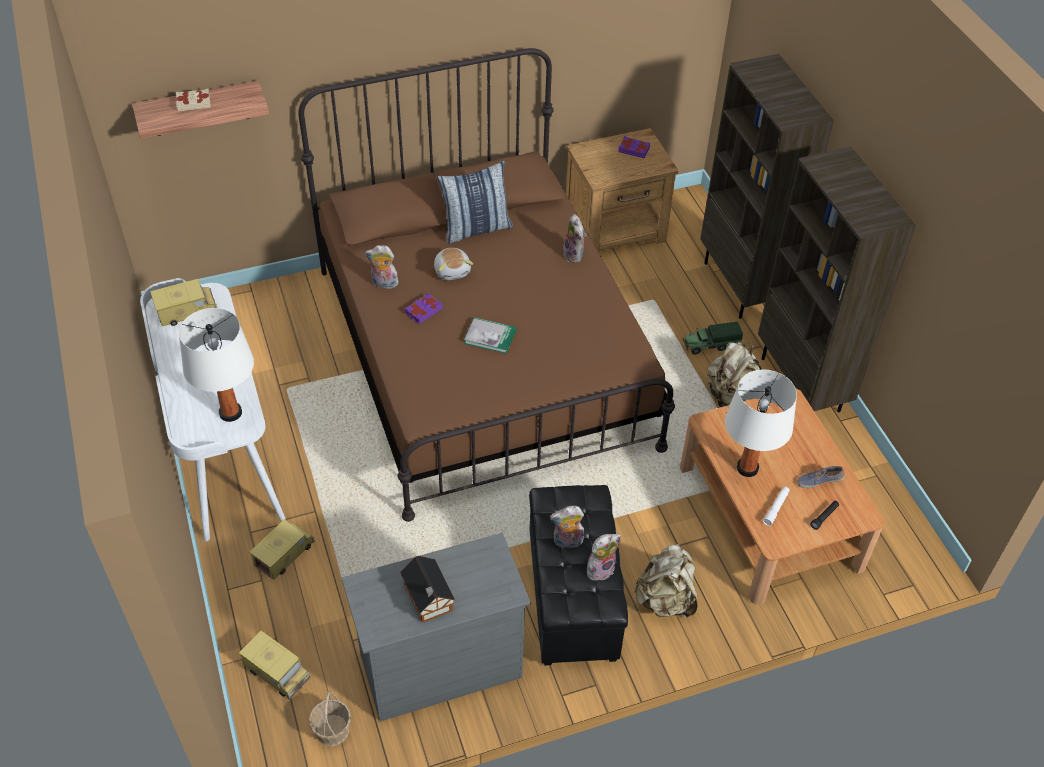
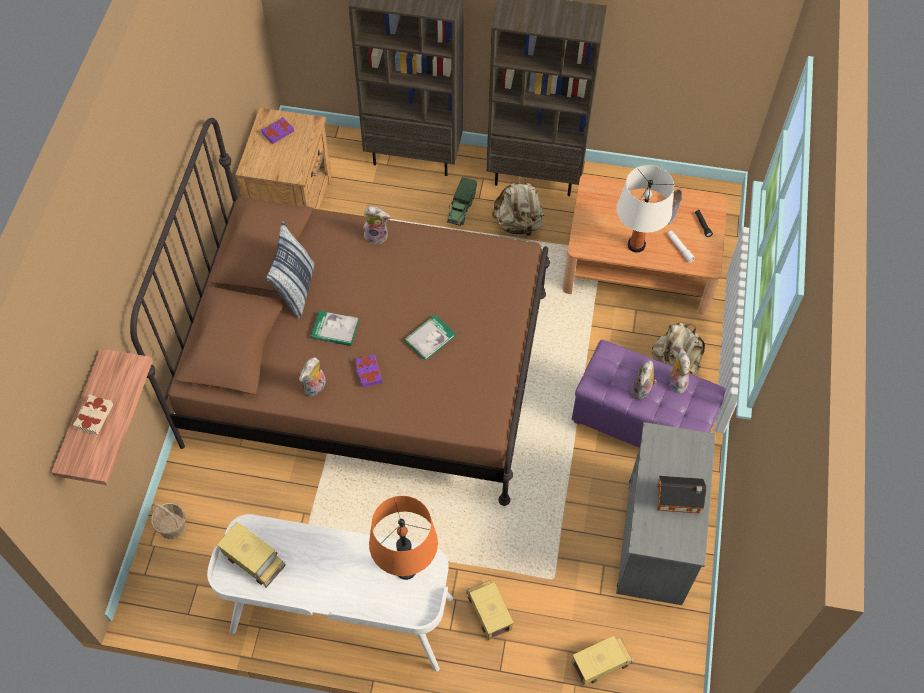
camera: 60 degrees left, 10 degrees up
toy truck [150,279,217,326] -> toy truck turned 120 degrees clockwise [217,522,286,588]
white table lamp [179,308,254,422] -> orange table lamp [369,496,438,580]
basket [309,691,351,746] -> basket moved to [151,502,186,539]
plush toy [434,248,473,280] -> book [310,311,359,346]
black ottoman [529,485,628,665] -> purple ottoman [572,340,726,448]

